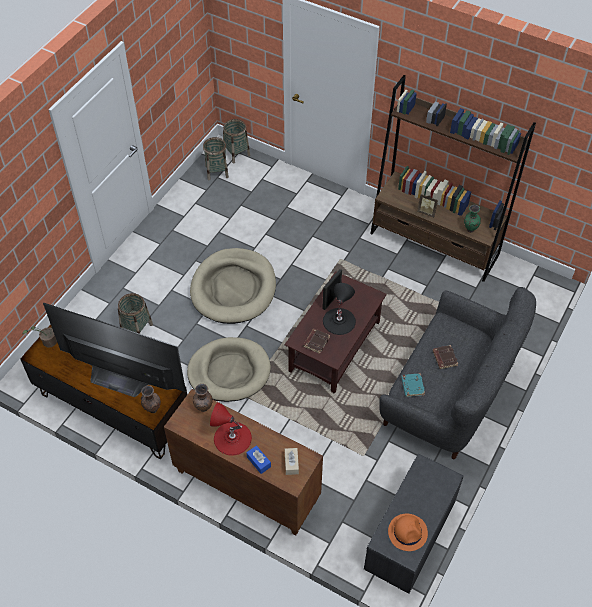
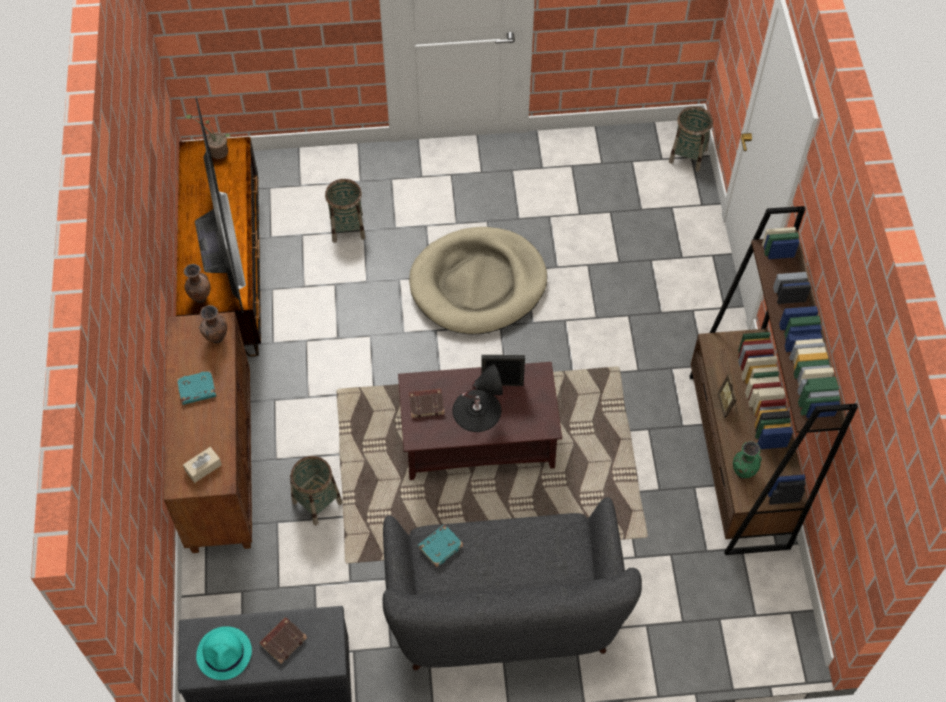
camera: 55 degrees right, 5 degrees up
beige dog bed [187,337,271,402] -> none
basket [203,137,229,180] -> basket moved to [290,456,342,525]
red table lamp [210,402,252,456] -> turquoise book [177,370,216,405]
blue tissue box [246,446,271,474] -> none
orange hat [388,514,428,551] -> turquoise hat [196,626,252,680]
brown book [433,345,458,369] -> brown book moved to [260,617,307,664]

